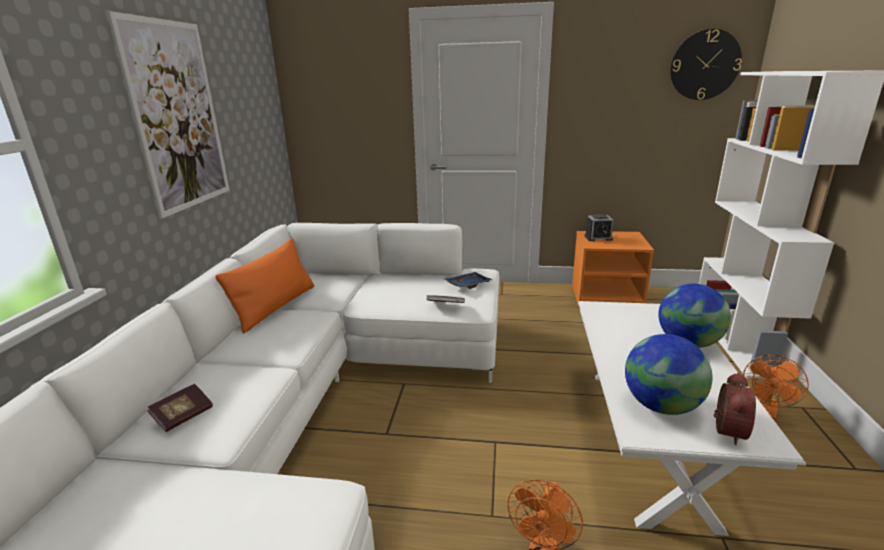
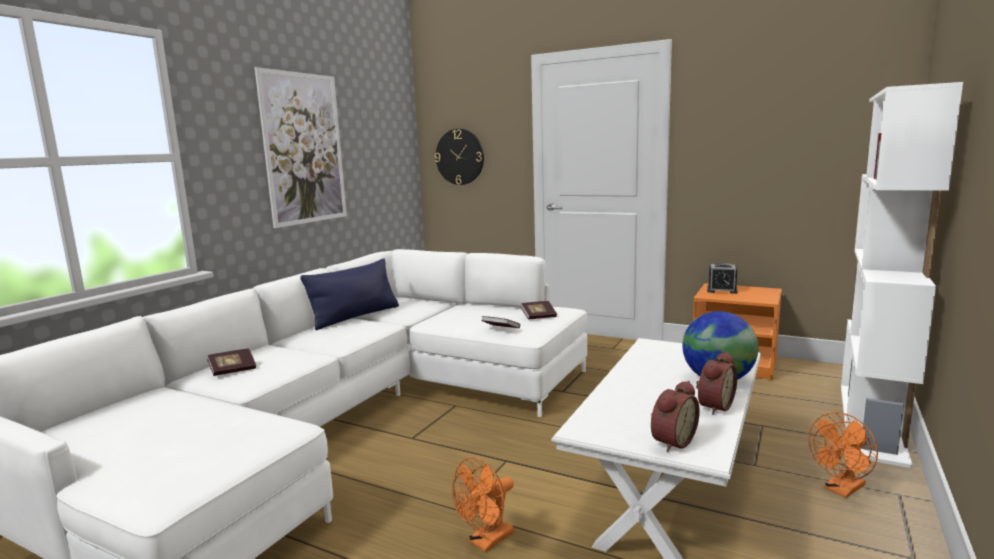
camera: 20 degrees right, 10 degrees down
orange pillow [215,238,314,333] -> blue pillow [300,258,399,330]
blue tray [443,272,493,289] -> book [520,301,557,320]
globe [625,334,712,415] -> none
wall clock [670,29,742,100] -> wall clock moved to [435,129,484,185]
none -> alarm clock [696,352,737,415]

